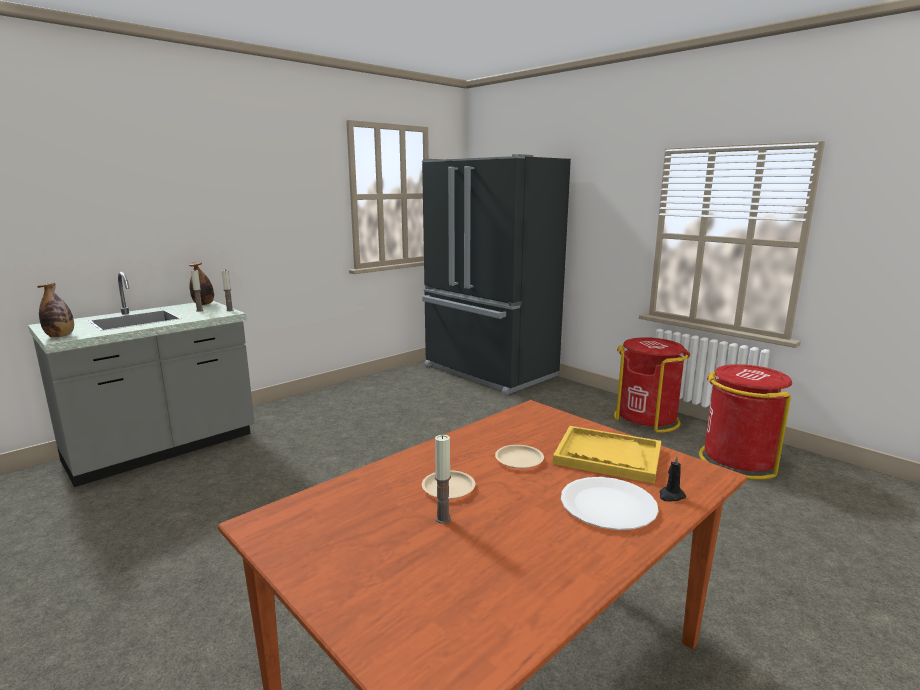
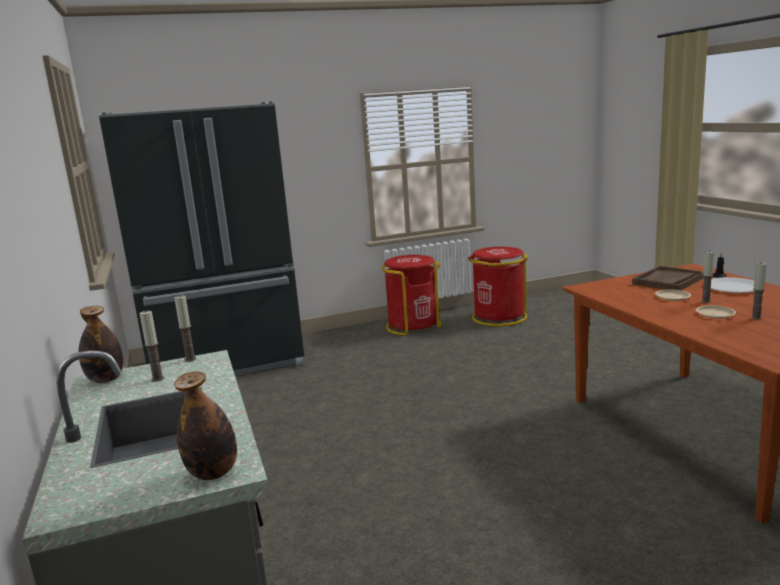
camera: 65 degrees left, 0 degrees up
yellow tray [553,426,661,484] -> brown tray [632,266,704,290]
none -> candle [701,250,714,303]

